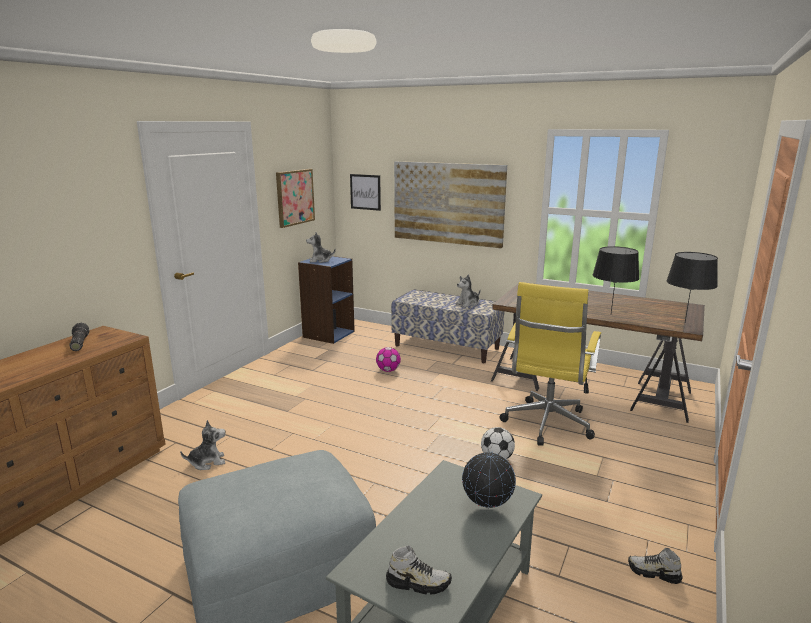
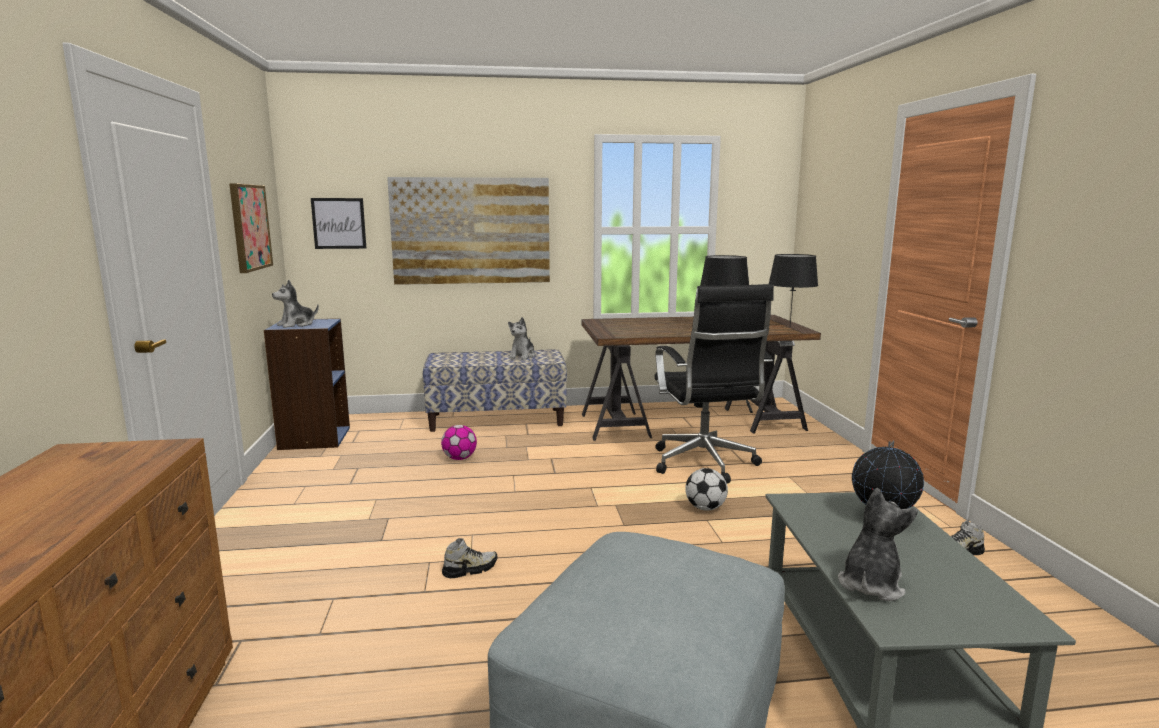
camera: 35 degrees left, 5 degrees down
flashlight [69,323,89,351] -> none
plush toy [180,420,226,470] -> plush toy moved to [838,488,918,601]
shoe [386,546,452,595] -> shoe moved to [442,538,497,578]
yellow office chair [500,282,601,446] -> black office chair [655,284,774,484]

